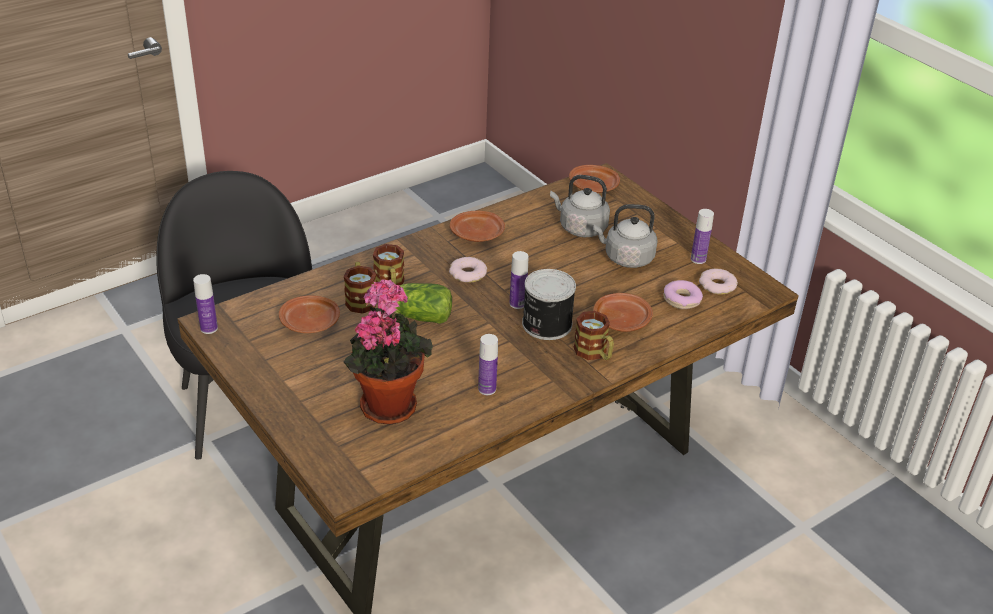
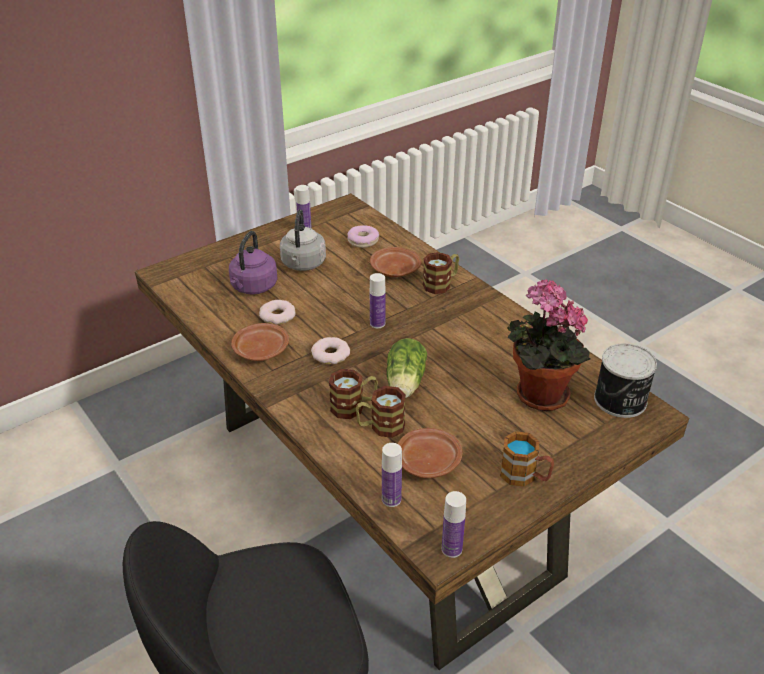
camera: 90 degrees left, 0 degrees up
bottle [478,334,498,395] -> bottle moved to [382,443,402,507]
can [522,269,576,340] -> can moved to [594,344,657,418]
grey kettle [550,175,610,237] -> purple kettle [229,231,278,295]
brown plate [569,165,620,193] -> none
donut [699,268,738,294] -> donut moved to [259,300,296,325]
none -> mug [500,431,554,487]

